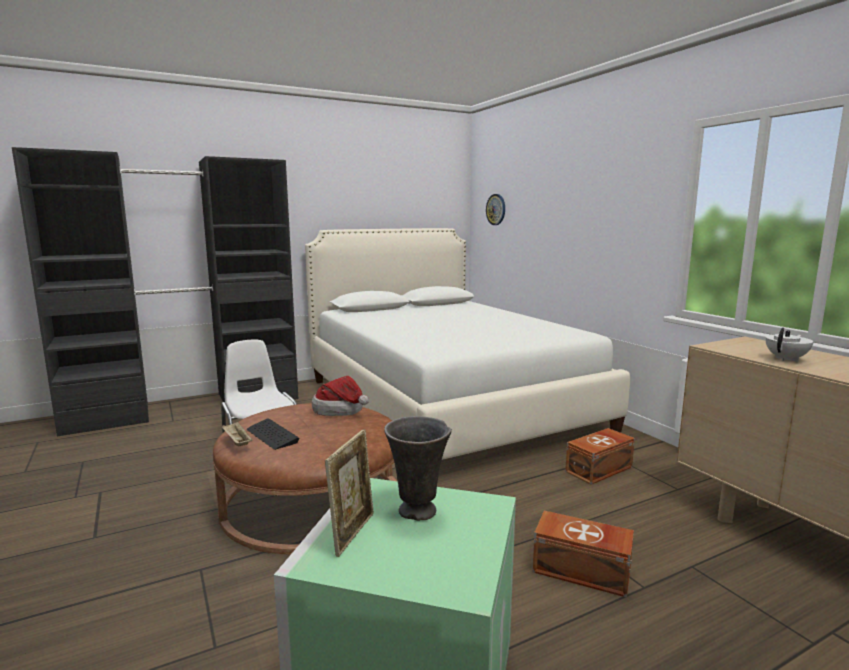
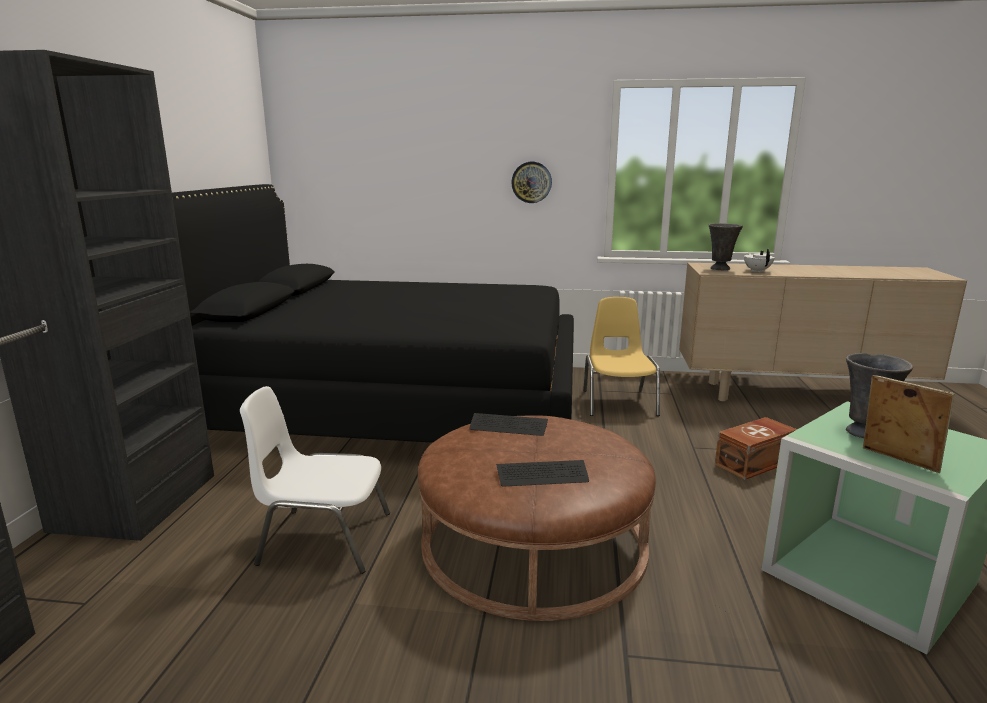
camera: 55 degrees left, 5 degrees up
beige tray [221,421,253,446] -> none
white bed [305,228,630,460] -> black bed [172,184,574,443]
hat [312,376,369,416] -> keyboard [469,413,548,436]
wall clock [486,194,505,225] -> wall clock moved to [511,162,552,203]
brown storage box [565,428,635,485] -> yellow chair [583,297,660,416]
none -> grey vase [709,223,743,270]

